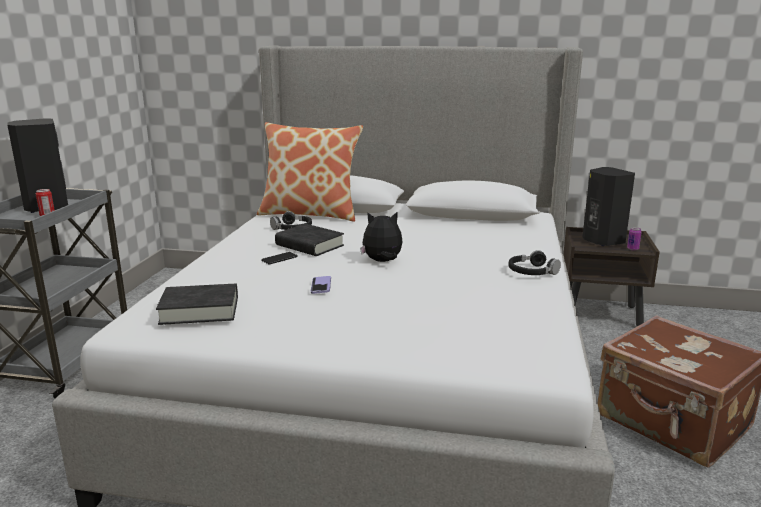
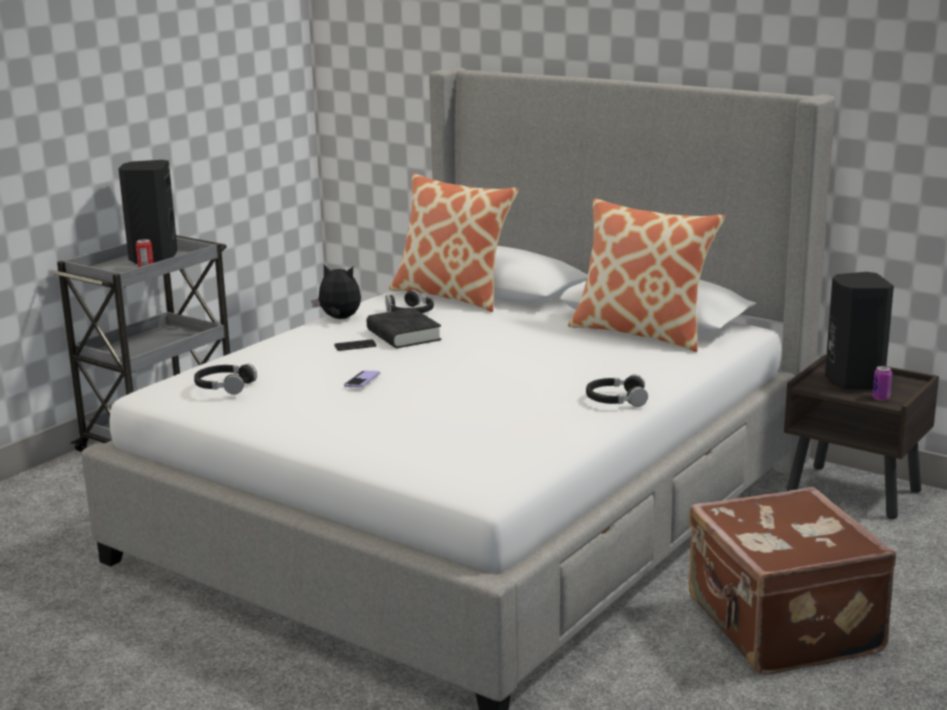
camera: 25 degrees right, 0 degrees up
black book [156,284,238,325] -> black headphones [194,363,257,395]
plush toy [360,211,403,262] -> plush toy moved to [311,264,361,319]
none -> pillow [568,198,725,352]

